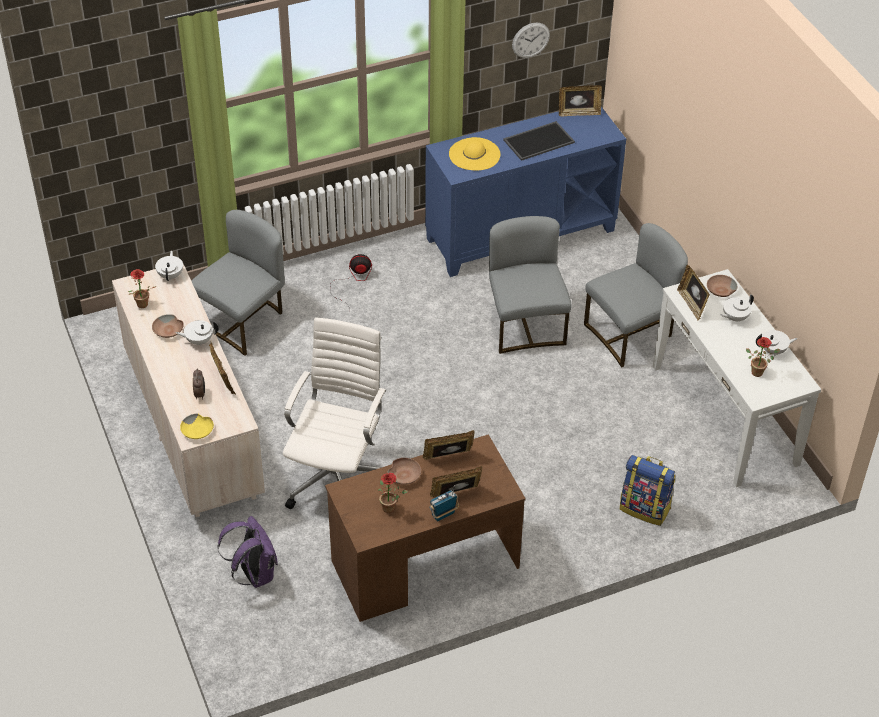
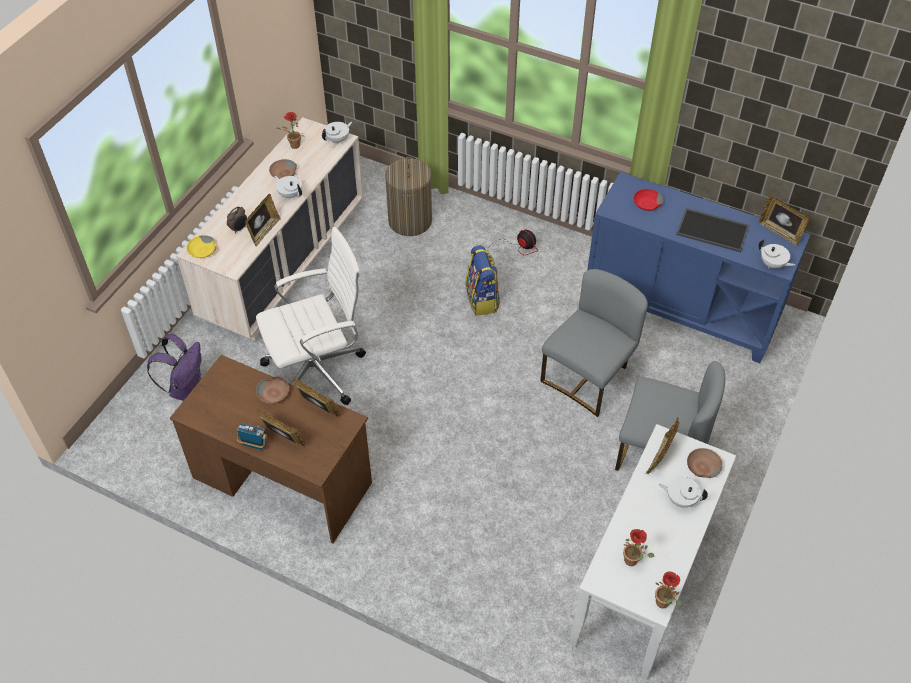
camera: 50 degrees right, 5 degrees up
grey chair [191,210,285,356] -> laundry basket [385,157,432,236]
potted plant [378,473,408,513] -> potted plant moved to [655,572,682,608]
yellow hat [449,137,501,170] -> red bowl [633,189,663,211]
wall clock [512,22,550,58] -> none
backpack [620,455,676,526] -> backpack moved to [465,245,500,316]
white teapot [756,330,798,356] -> white teapot moved to [759,239,795,269]

